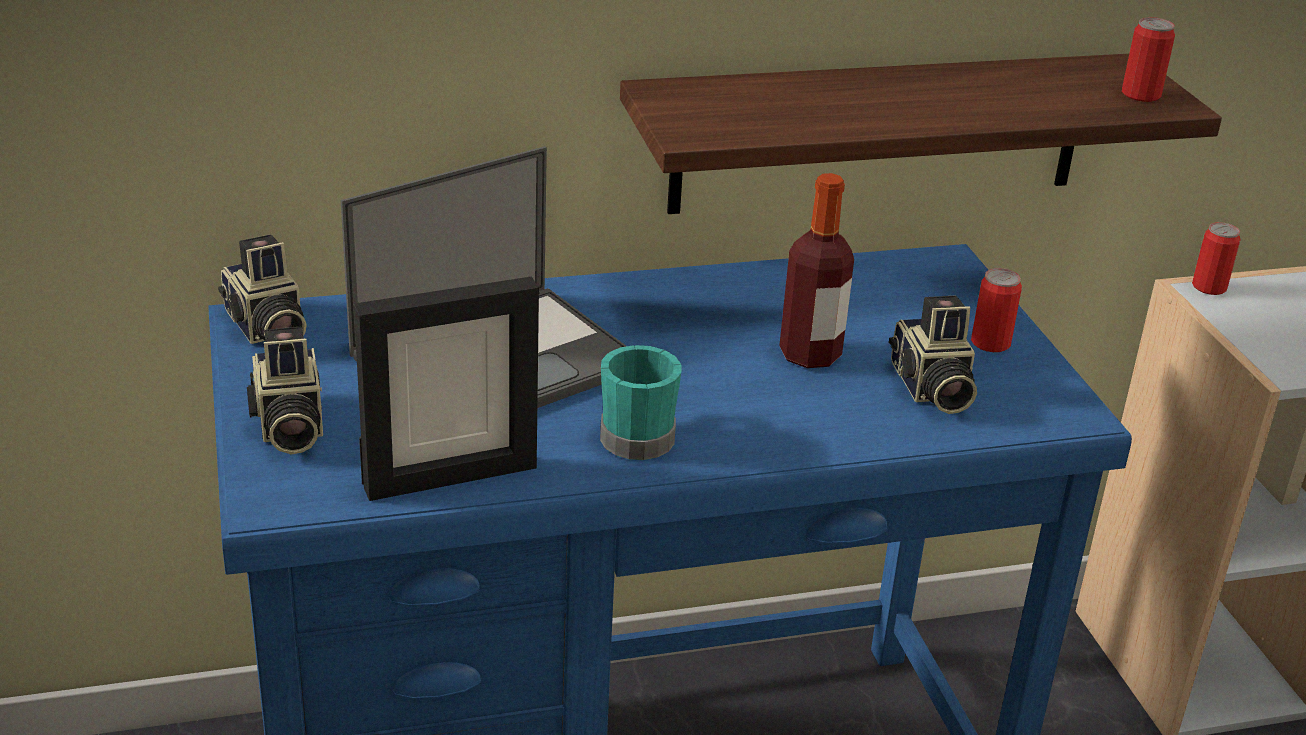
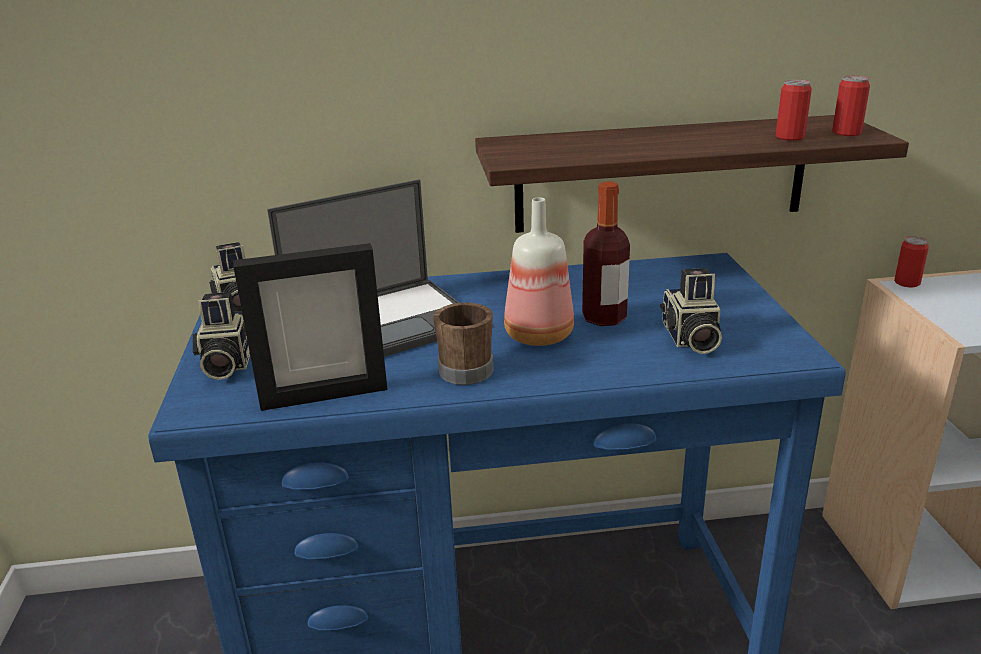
camera: 10 degrees right, 5 degrees down
turquoise mug [600,345,681,460] -> brown mug [433,303,493,385]
can [971,268,1022,352] -> can moved to [775,80,812,141]
none -> bottle [504,197,574,346]

